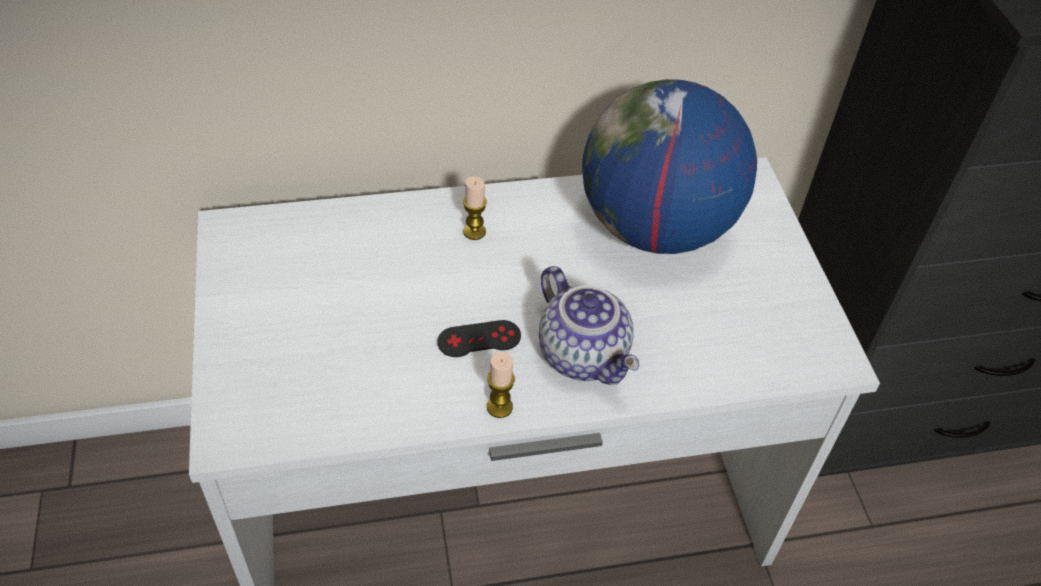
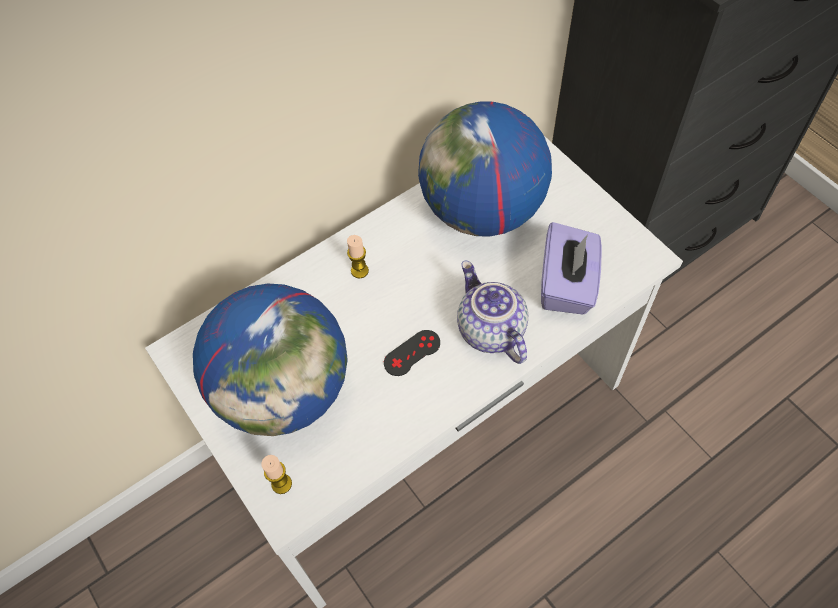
camera: 20 degrees left, 10 degrees up
candle [487,351,515,418] -> candle moved to [261,455,292,494]
teapot [539,266,639,385] -> teapot turned 150 degrees counterclockwise [457,261,528,364]
none -> globe [193,283,348,436]
none -> purple tissue box [541,222,602,315]

